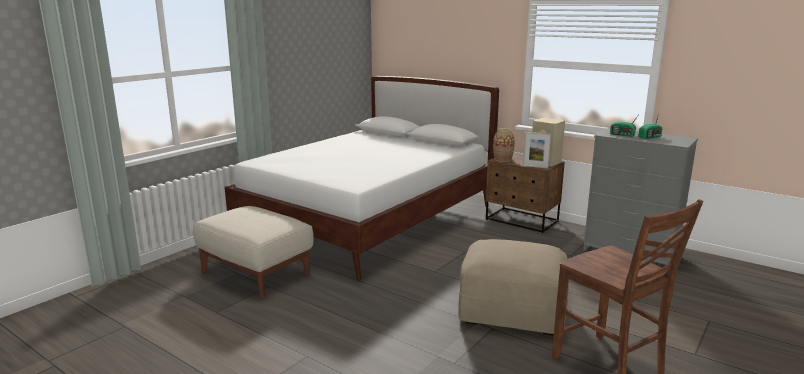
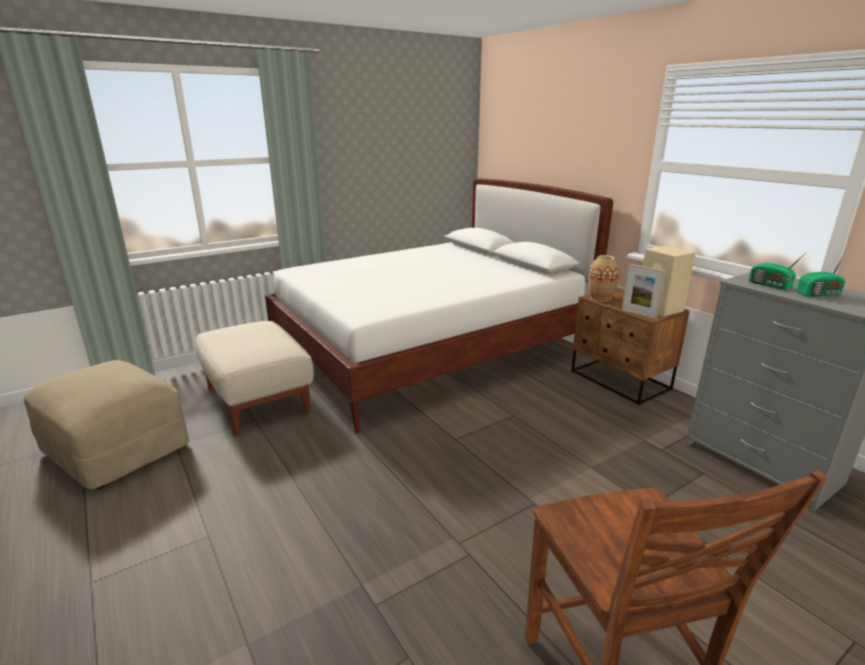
camera: 20 degrees right, 5 degrees up
beige ottoman [458,239,569,336] -> beige ottoman moved to [24,360,189,490]

